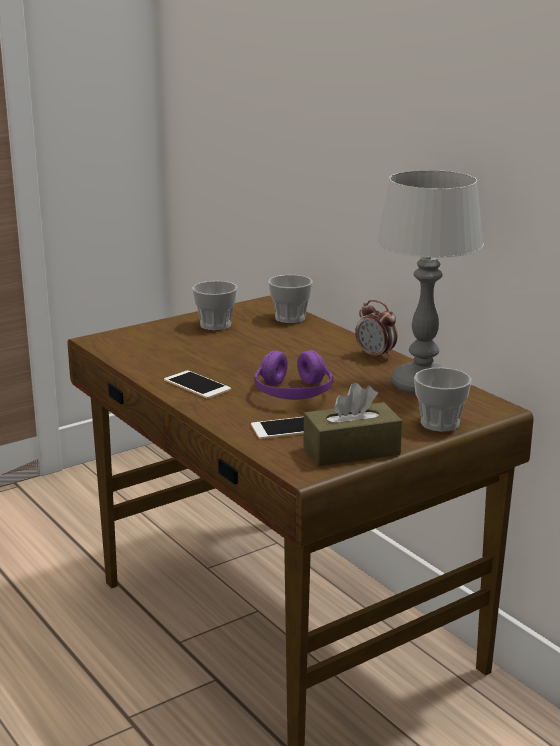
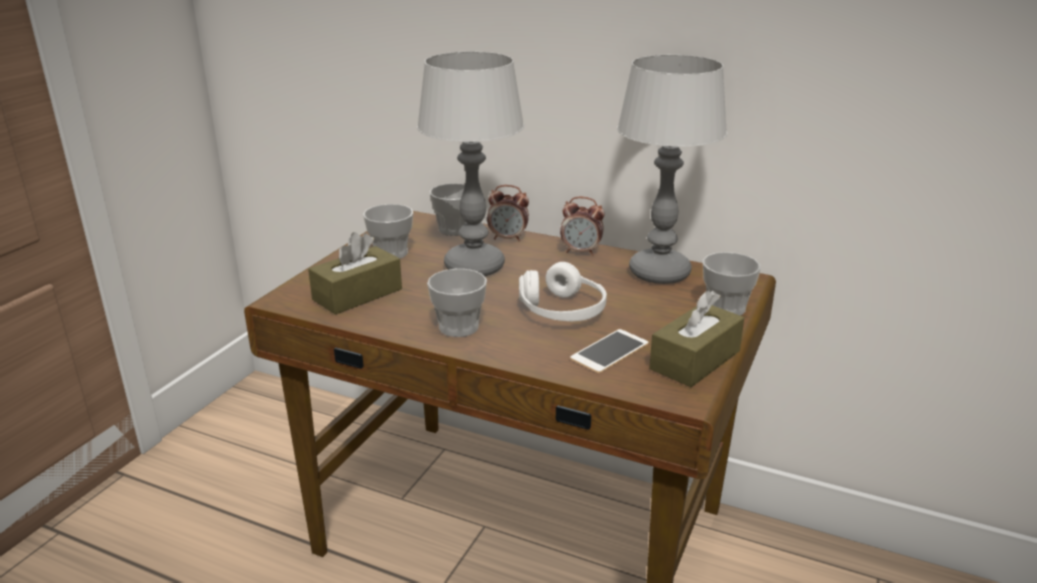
camera: 30 degrees left, 5 degrees up
phone [164,370,231,399] -> cup [427,269,487,337]
purple headphones [255,350,333,400] -> white headphones [519,262,607,321]
none -> brown tissue box [308,232,402,315]
none -> table lamp [417,52,524,276]
none -> alarm clock [487,185,529,241]

